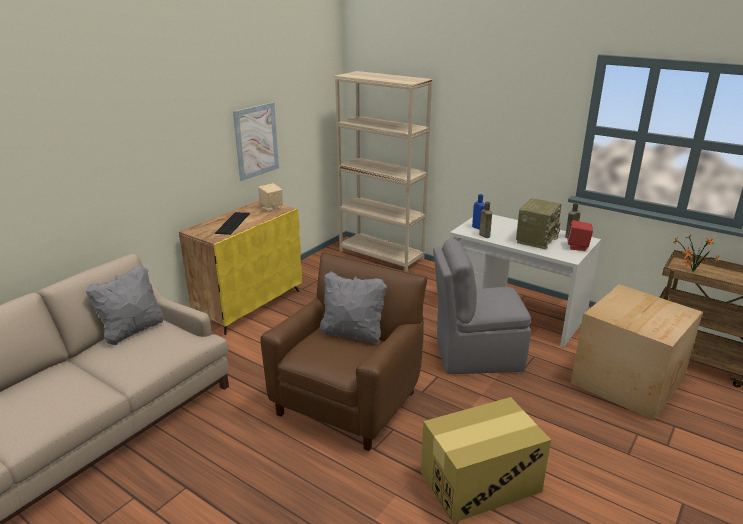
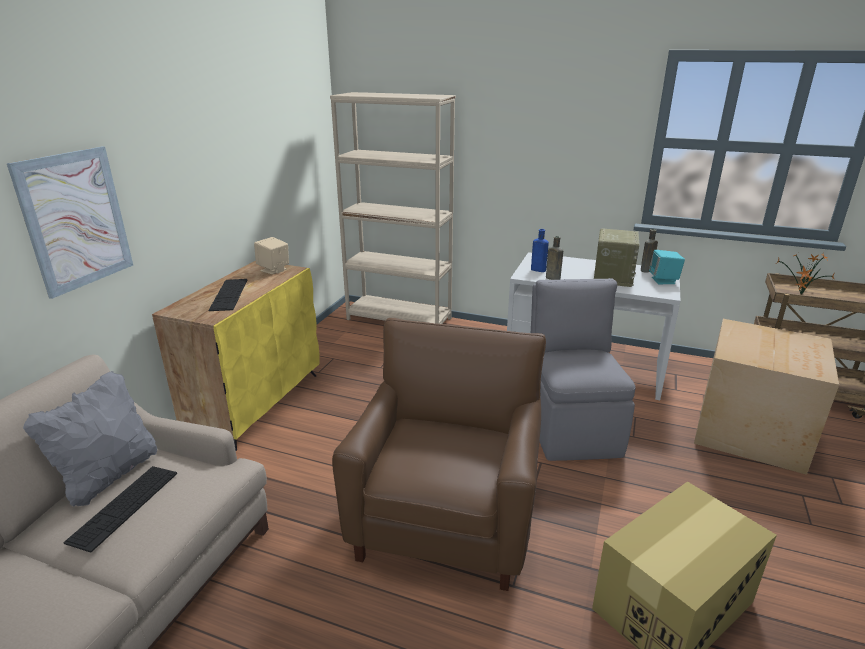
camera: 15 degrees left, 0 degrees up
picture [233,102,279,181] -> picture moved to [7,146,133,299]
grey pillow [320,271,387,344] -> none
grey chair [433,239,531,374] -> grey chair turned 105 degrees clockwise [531,278,635,461]
red speaker [567,220,593,251] -> turquoise speaker [649,250,685,284]
none -> keyboard [63,466,177,553]

